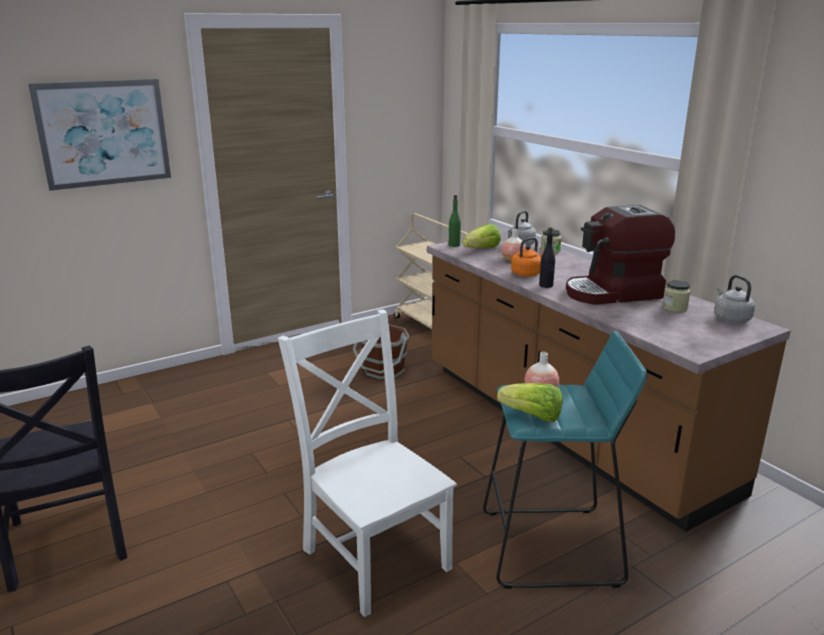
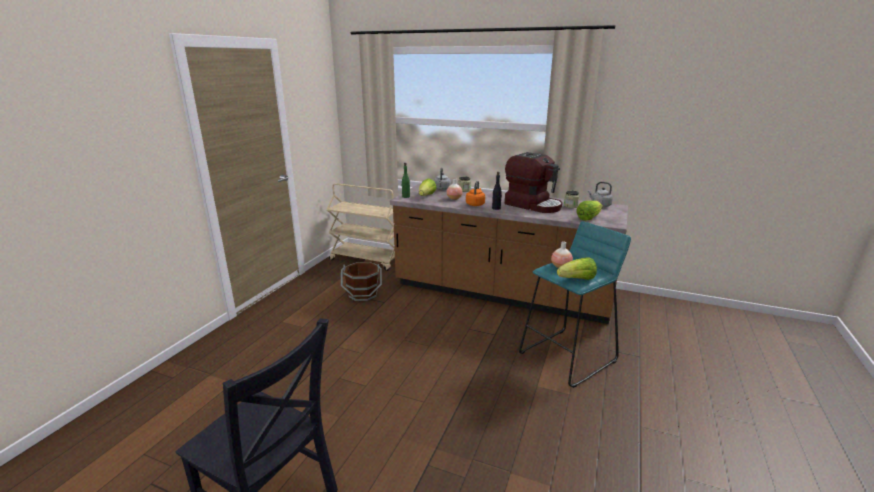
camera: 35 degrees left, 0 degrees up
picture [28,79,171,191] -> none
white chair [278,309,457,617] -> none
coffee machine [566,205,675,305] -> coffee machine turned 90 degrees counterclockwise [505,152,562,213]
none -> lettuce [576,201,603,220]

